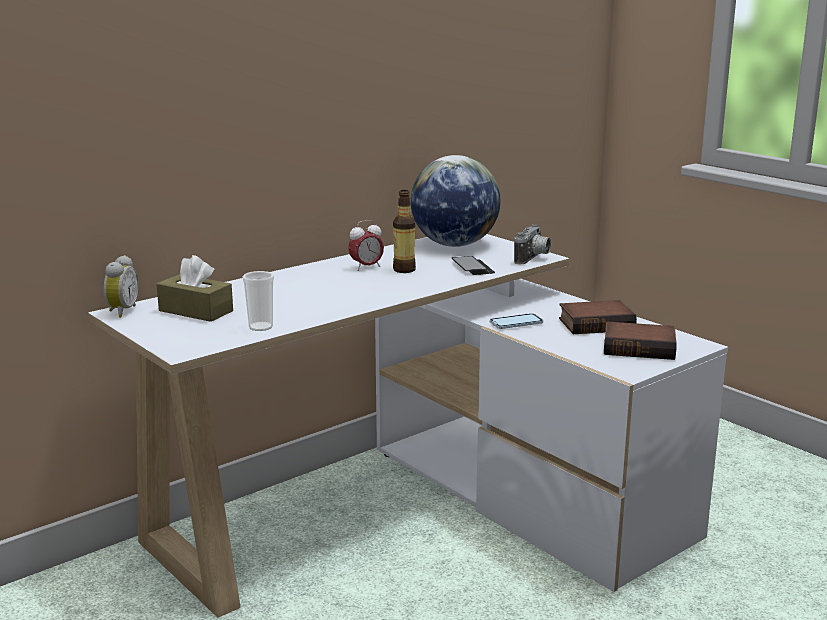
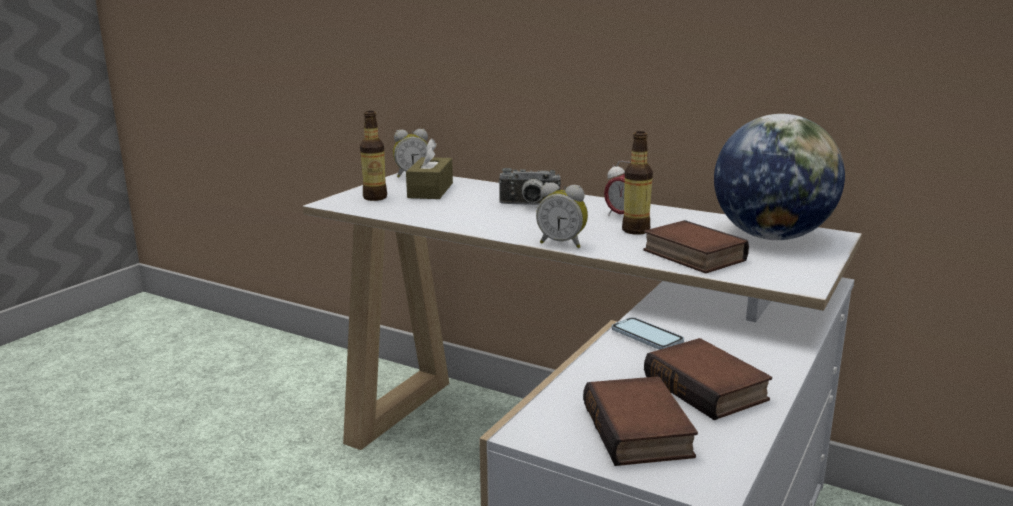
camera: 70 degrees right, 0 degrees up
cup [242,271,274,331] -> none
phone [451,256,495,275] -> book [643,220,749,274]
camera [514,224,551,264] -> camera moved to [498,168,561,205]
none -> bottle [360,111,387,201]
none -> alarm clock [536,182,588,248]

